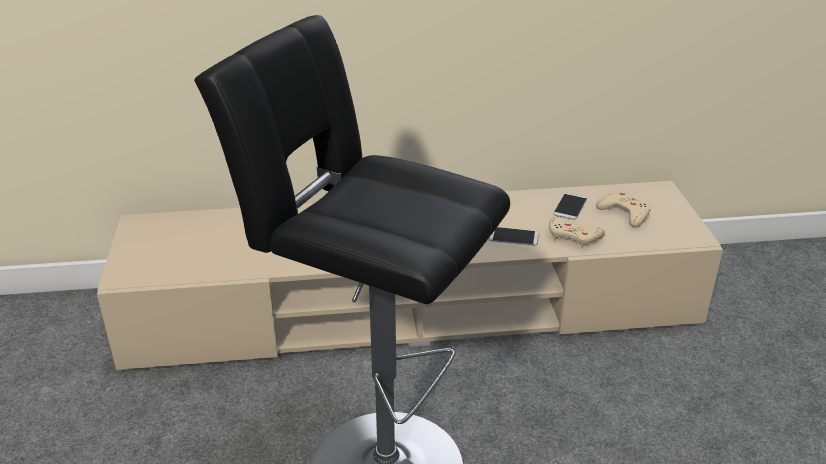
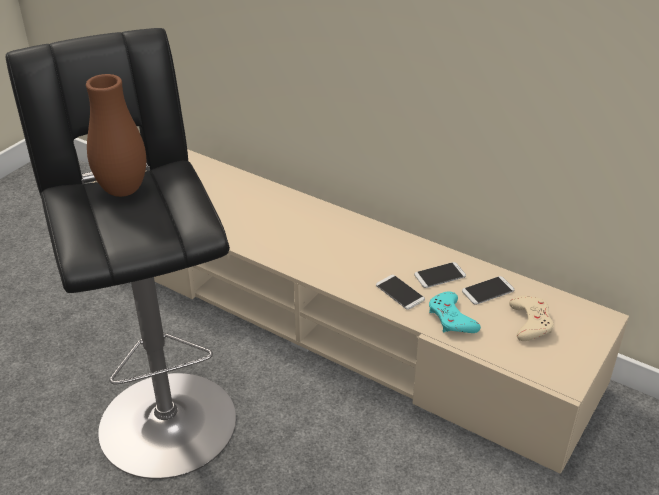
camera: 40 degrees right, 5 degrees up
beige game controller [549,216,605,248] -> turquoise game controller [429,291,481,333]
none -> brown vase [86,74,146,197]
none -> phone [414,262,466,288]

